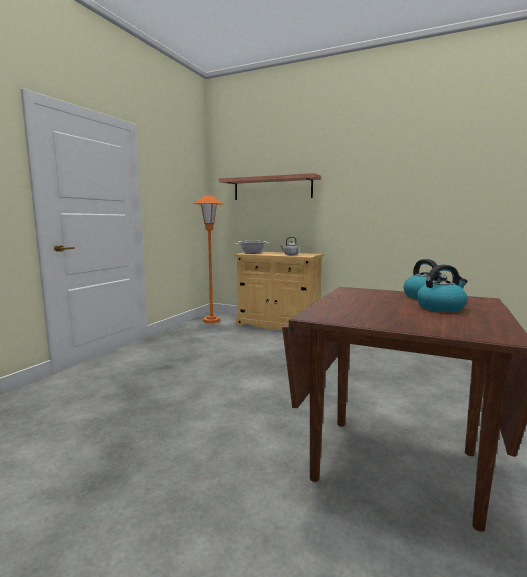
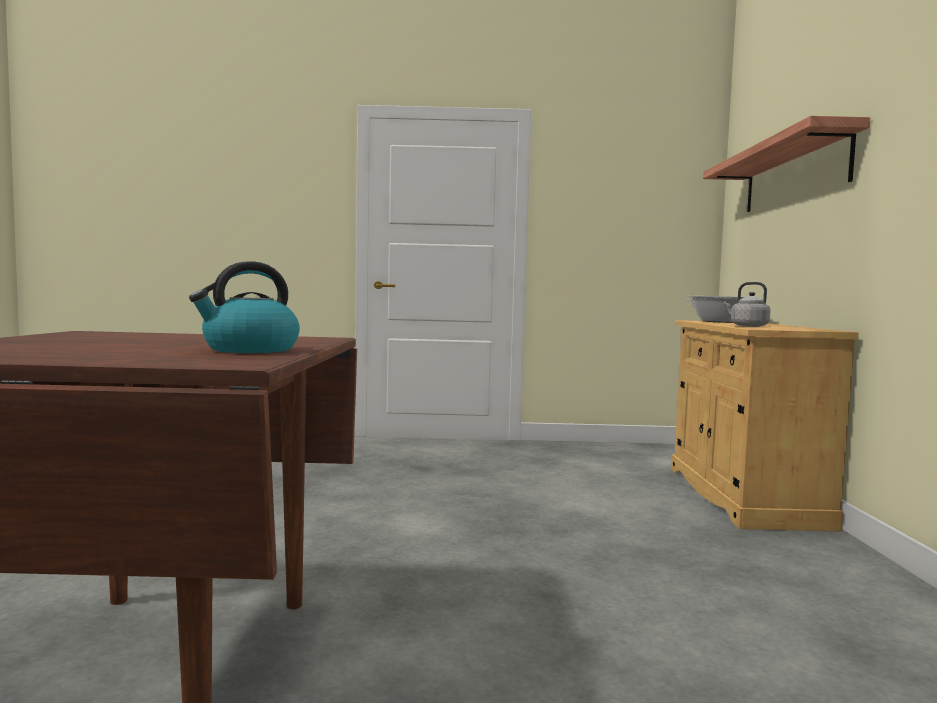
camera: 65 degrees right, 5 degrees down
orange floor lamp [193,195,224,323] -> none
kettle [417,265,468,312] -> none

